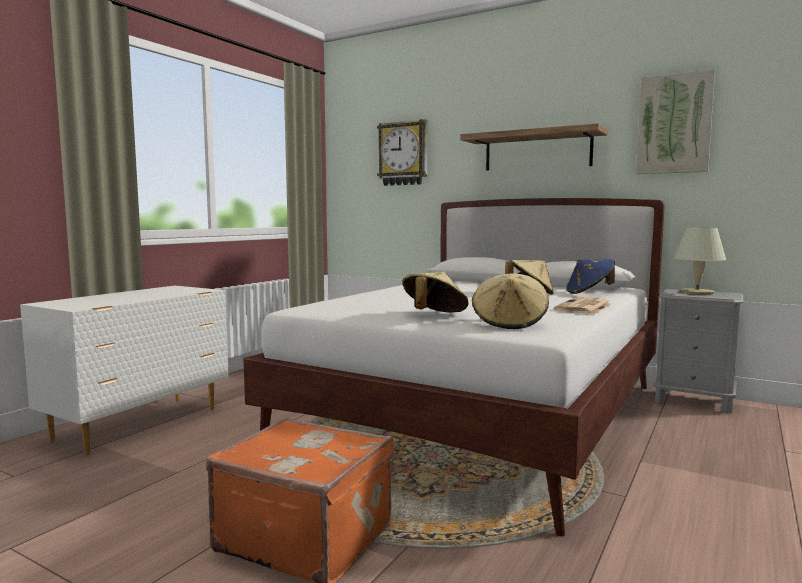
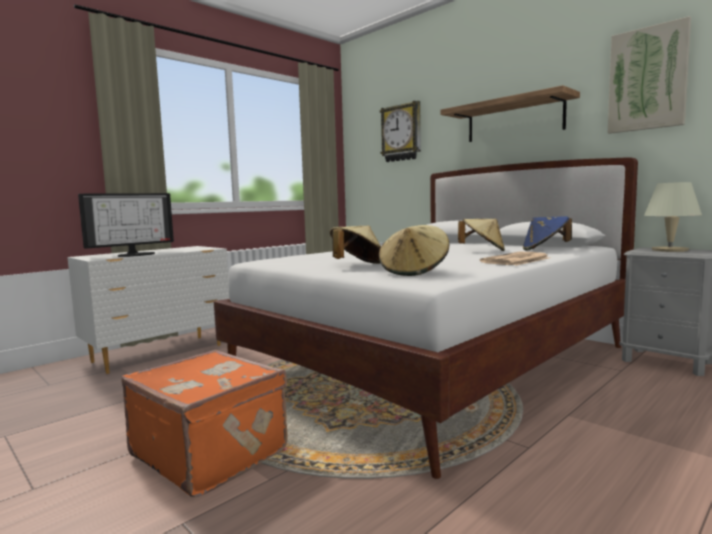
camera: 15 degrees right, 0 degrees up
none -> monitor [78,193,174,257]

